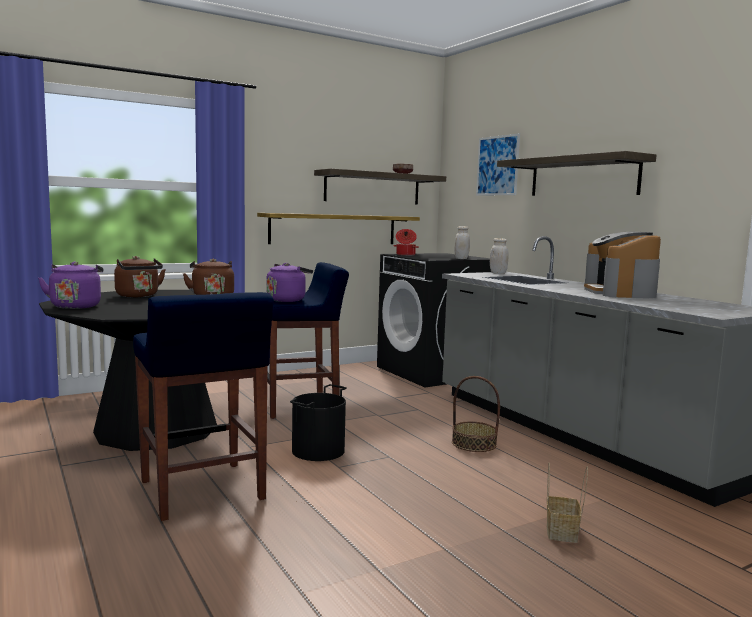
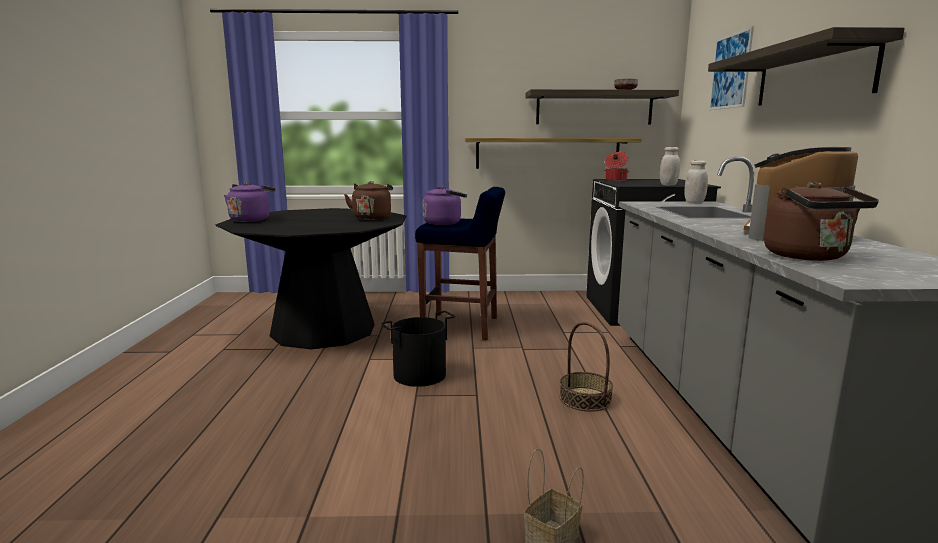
camera: 30 degrees right, 5 degrees up
brown kettle [114,256,166,297] -> brown kettle moved to [764,182,879,261]
blue stool [133,292,274,521] -> none

